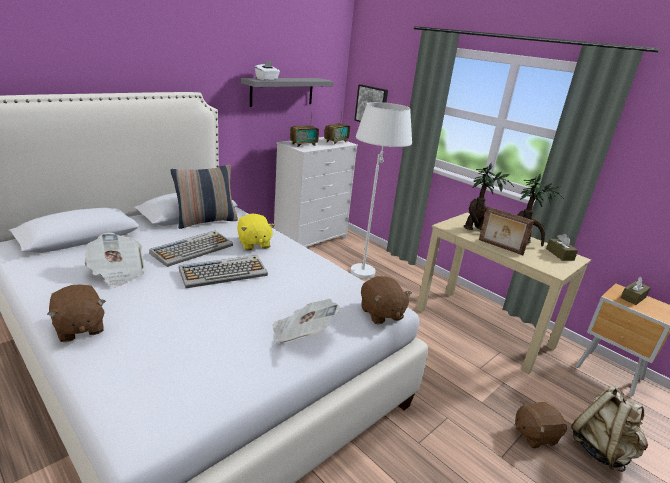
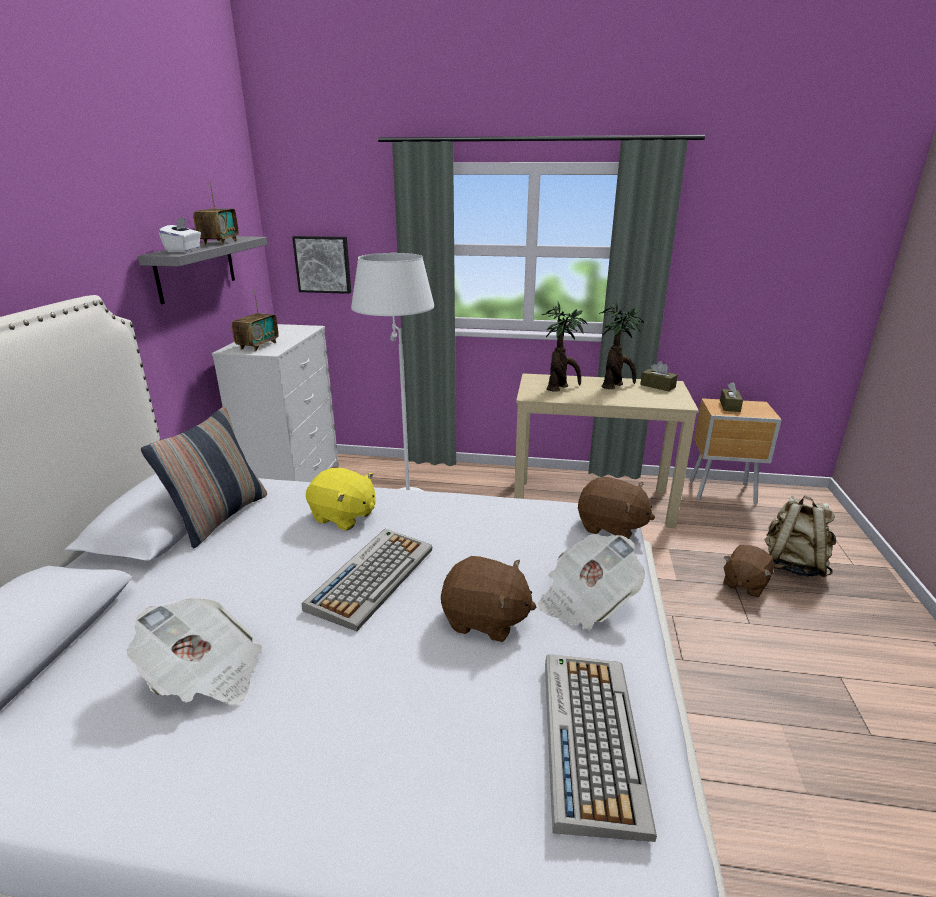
camera: 35 degrees left, 0 degrees up
brown plush toy [47,285,106,342] -> brown plush toy moved to [441,556,536,642]
keyboard [149,231,233,267] -> keyboard moved to [545,654,657,842]
radio [324,112,350,145] -> radio moved to [193,181,239,245]
picture frame [479,206,534,255] -> none

